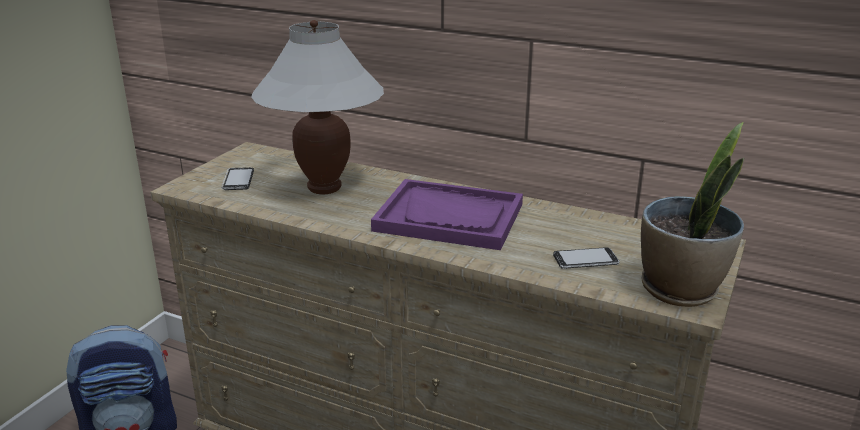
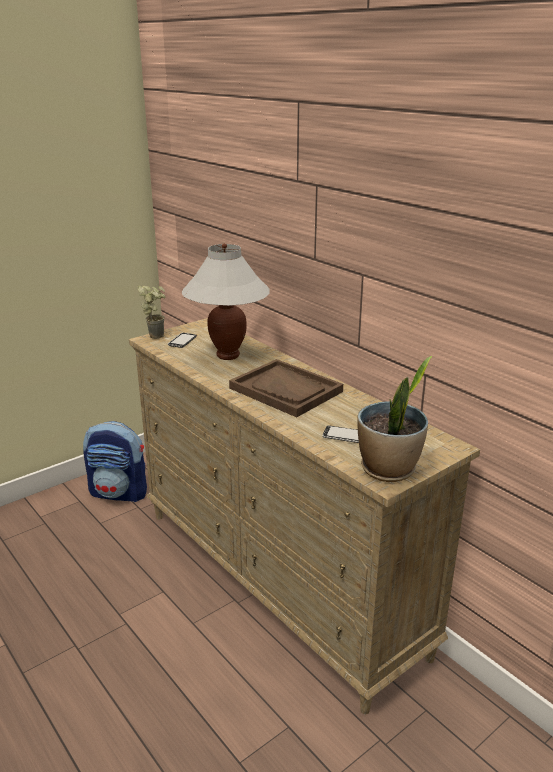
camera: 25 degrees right, 0 degrees up
purple tray [371,179,523,250] -> brown tray [229,359,343,417]
none -> potted plant [137,286,166,339]

